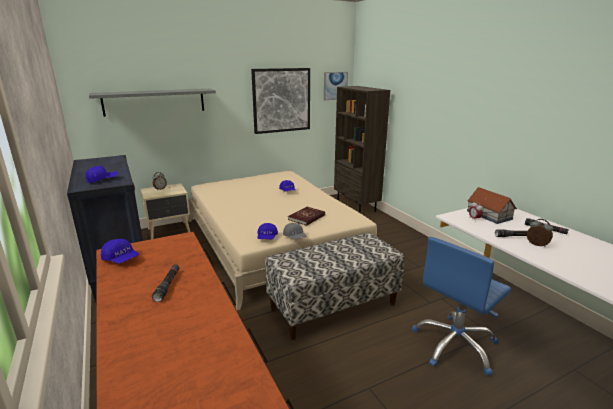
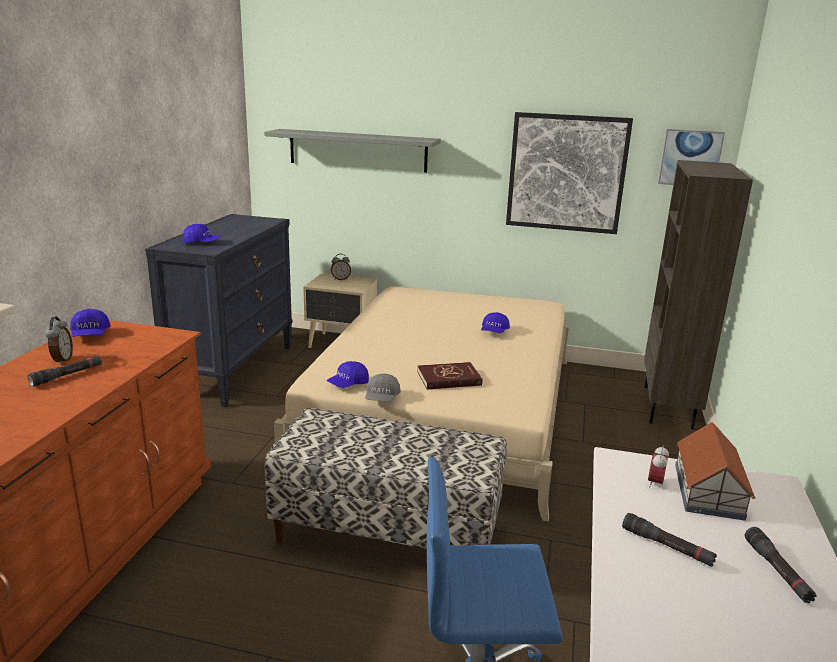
camera: 40 degrees right, 0 degrees up
alarm clock [527,219,553,247] -> alarm clock moved to [45,317,73,365]

